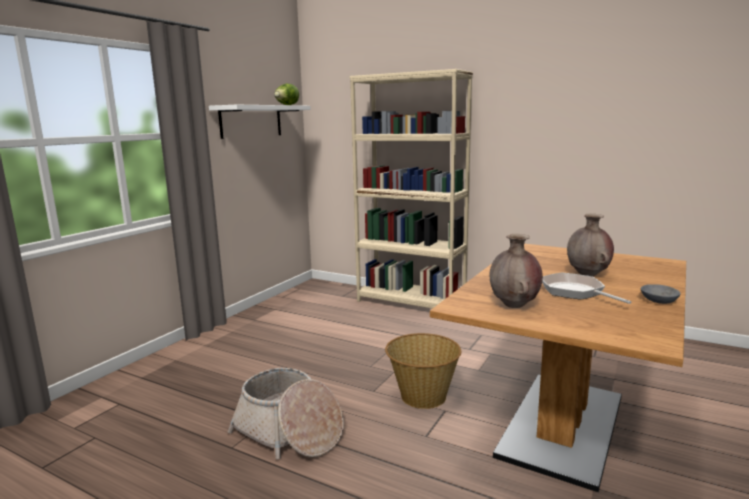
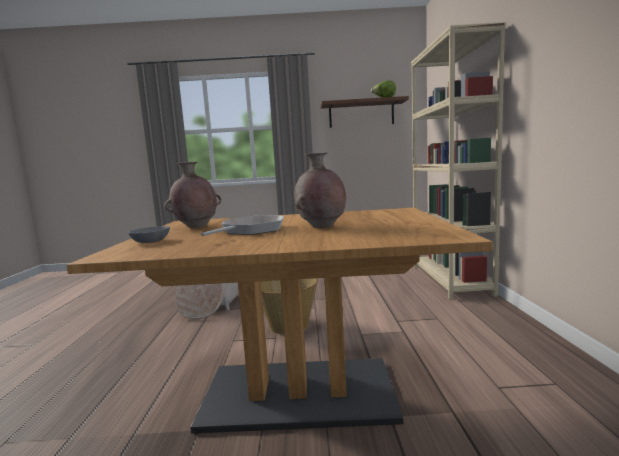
camera: 60 degrees right, 5 degrees down
white shelf [209,105,311,139] -> brown shelf [320,96,409,128]
grey bowl [640,284,681,304] -> grey bowl moved to [128,226,170,243]

